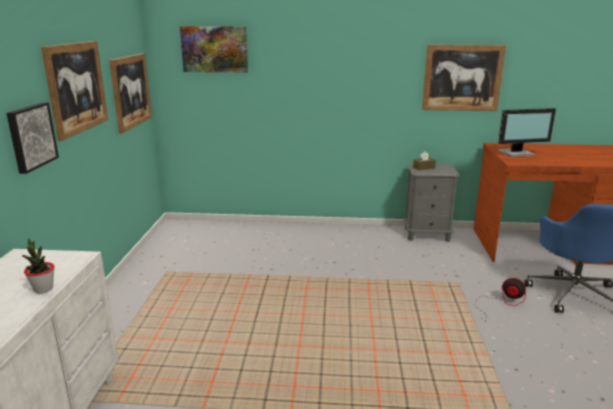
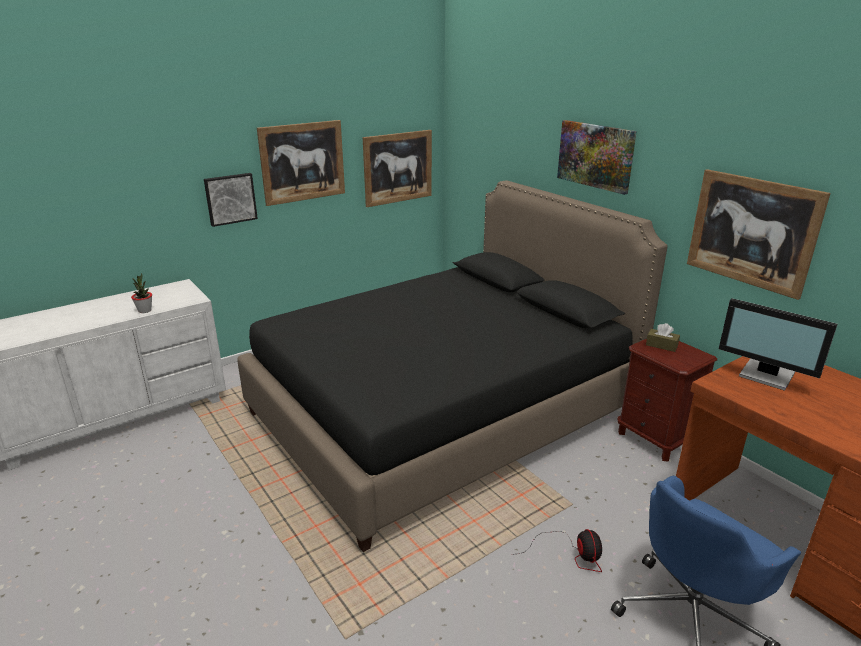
camera: 50 degrees right, 5 degrees up
picture [180,26,248,72] -> picture moved to [557,120,637,195]
grey nightstand [404,163,460,242] -> brown nightstand [617,339,718,461]
none -> black bed [237,181,668,552]

